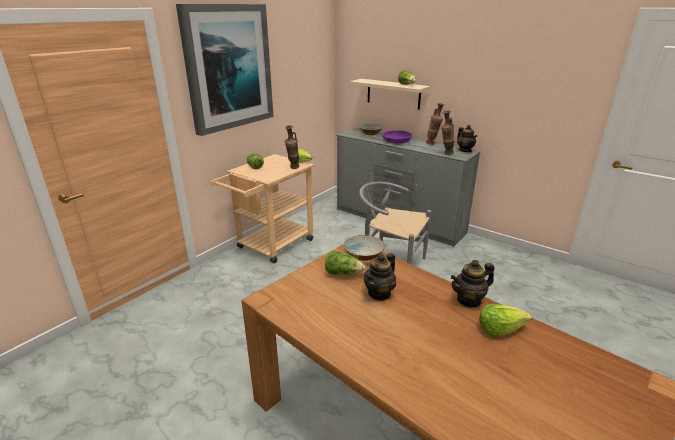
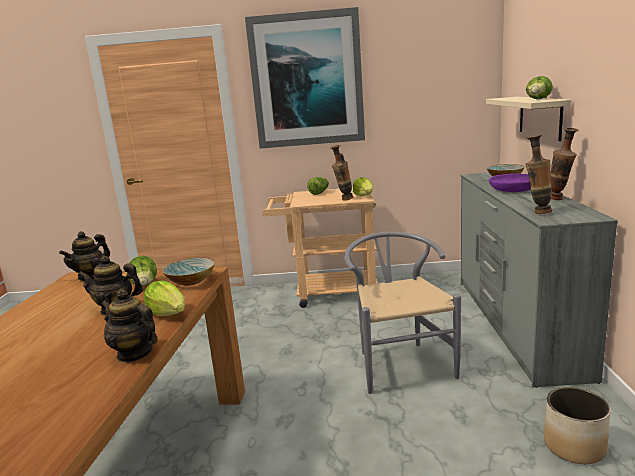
camera: 55 degrees right, 10 degrees down
teapot [457,125,477,152] -> teapot moved to [59,231,110,281]
lettuce [479,304,532,337] -> lettuce moved to [144,280,185,316]
none -> planter [544,387,611,464]

